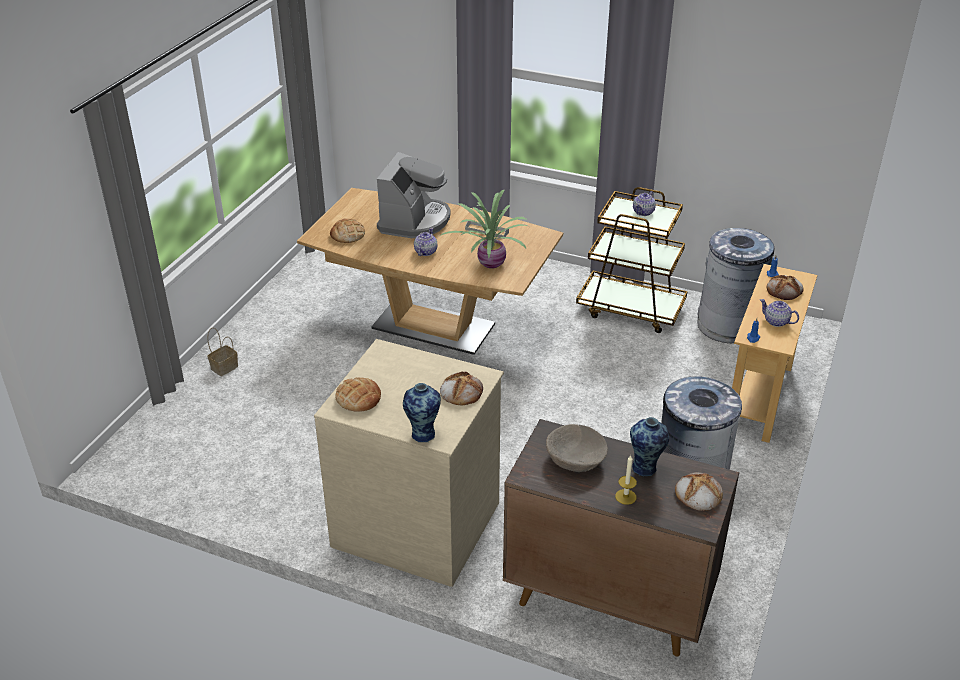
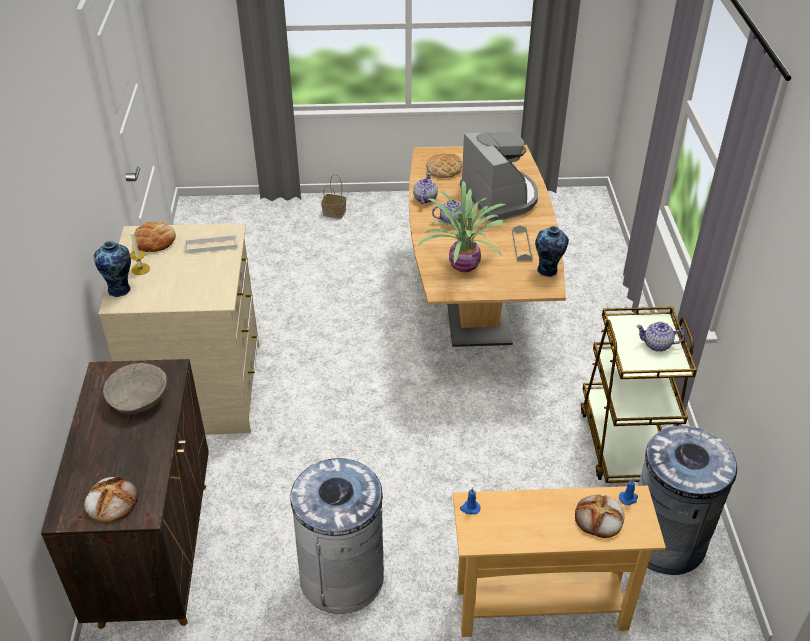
camera: 65 degrees right, 5 degrees up
coffee machine [377,152,451,238] -> coffee machine turned 105 degrees counterclockwise [460,132,538,222]
bread [440,372,483,405] -> none
candle [615,455,637,505] -> candle moved to [130,229,150,275]
vase [630,417,669,476] -> vase moved to [535,226,569,277]
teapot [760,299,799,327] -> teapot moved to [413,173,438,204]
none -> white tray [185,235,238,253]

